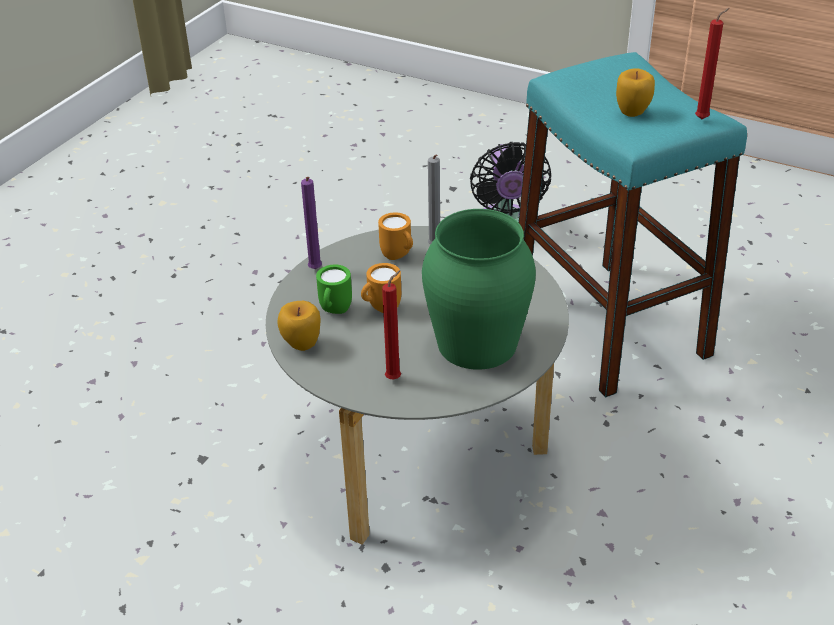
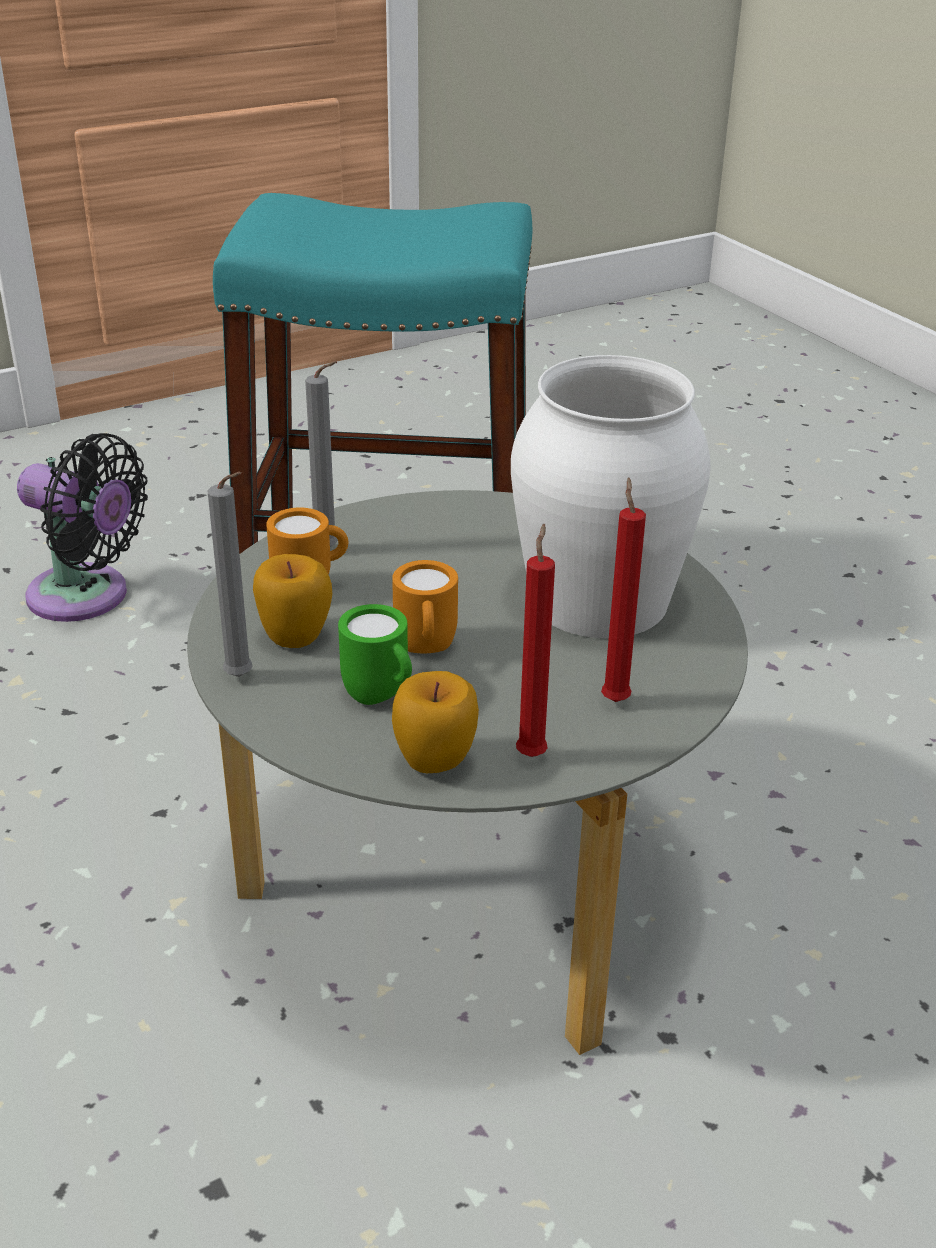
camera: 60 degrees left, 5 degrees down
purple candle [301,177,322,269] -> grey candle [207,472,253,677]
green vase [422,209,536,370] -> white vase [511,355,710,638]
apple [616,68,655,117] -> apple moved to [253,554,332,648]
red candle [695,8,730,119] -> red candle moved to [516,524,555,757]

